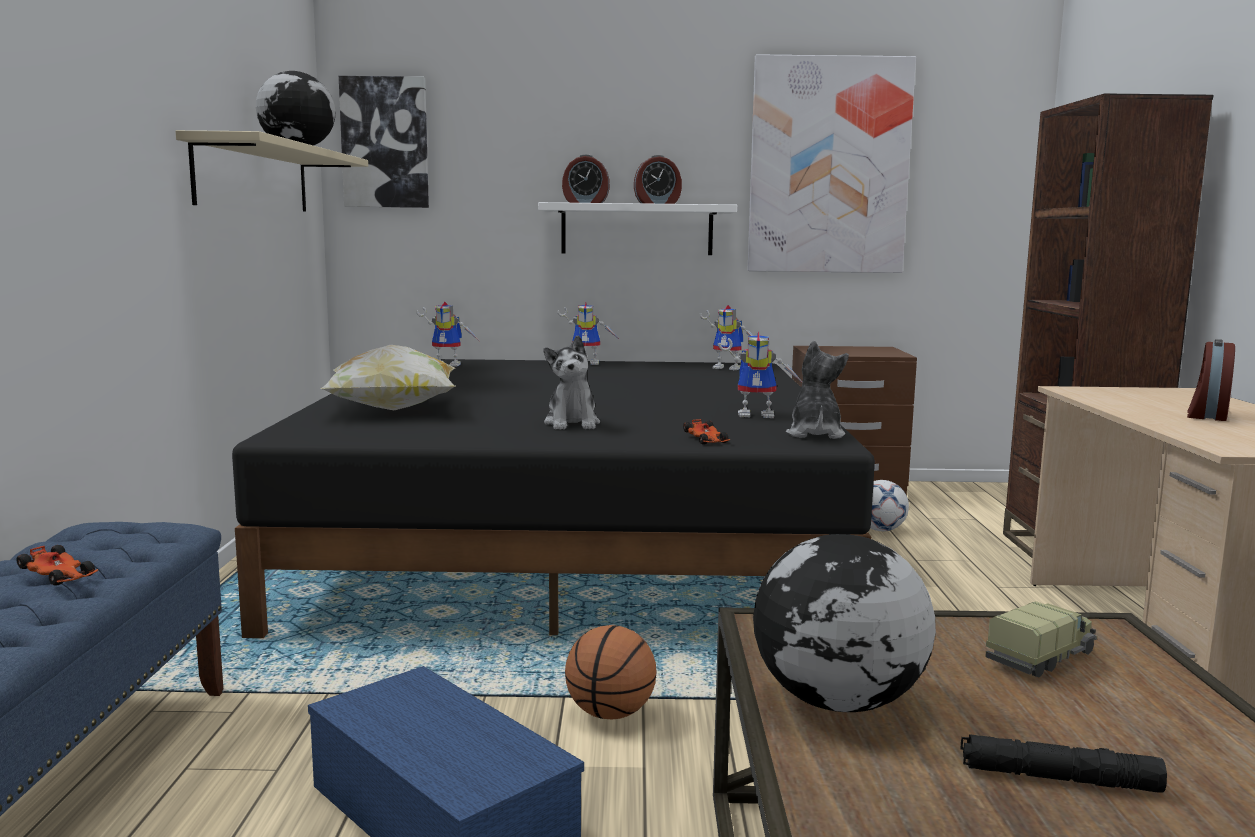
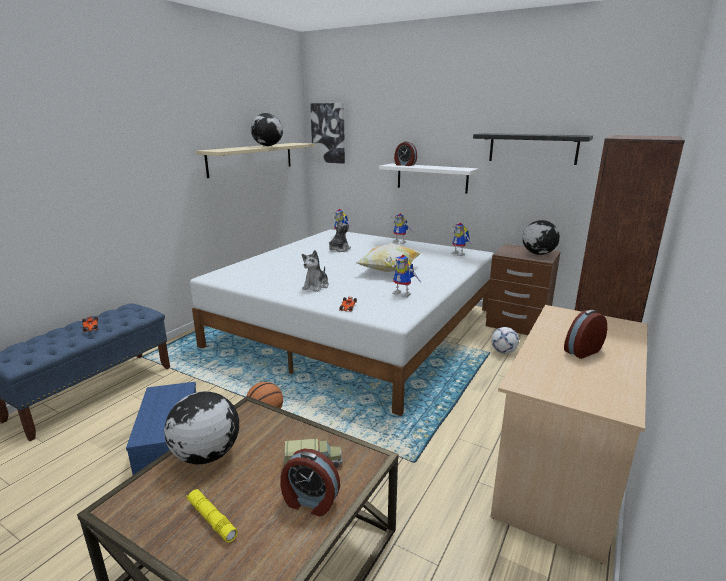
camera: 30 degrees right, 10 degrees up
black bed [232,359,875,638] -> white bed [190,229,494,416]
pillow [320,345,457,410] -> pillow moved to [356,244,421,272]
alarm clock [634,155,682,204] -> alarm clock moved to [280,449,340,517]
picture [748,54,916,273] -> black shelf [473,133,593,165]
plush toy [786,340,849,439] -> plush toy moved to [329,219,351,252]
black flashlight [961,734,1167,793] -> yellow flashlight [186,489,238,543]
none -> globe [522,220,560,255]

